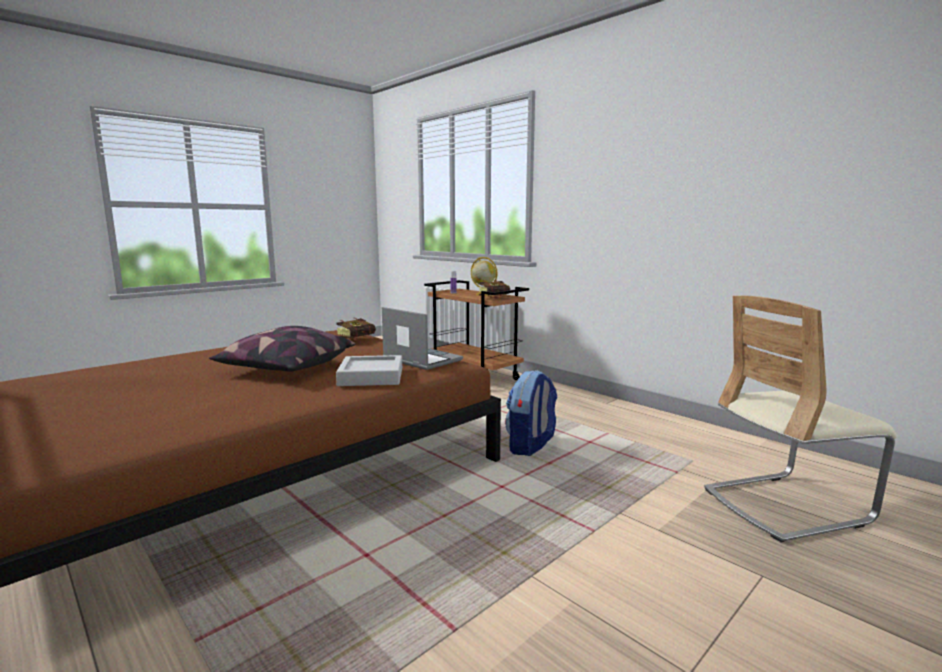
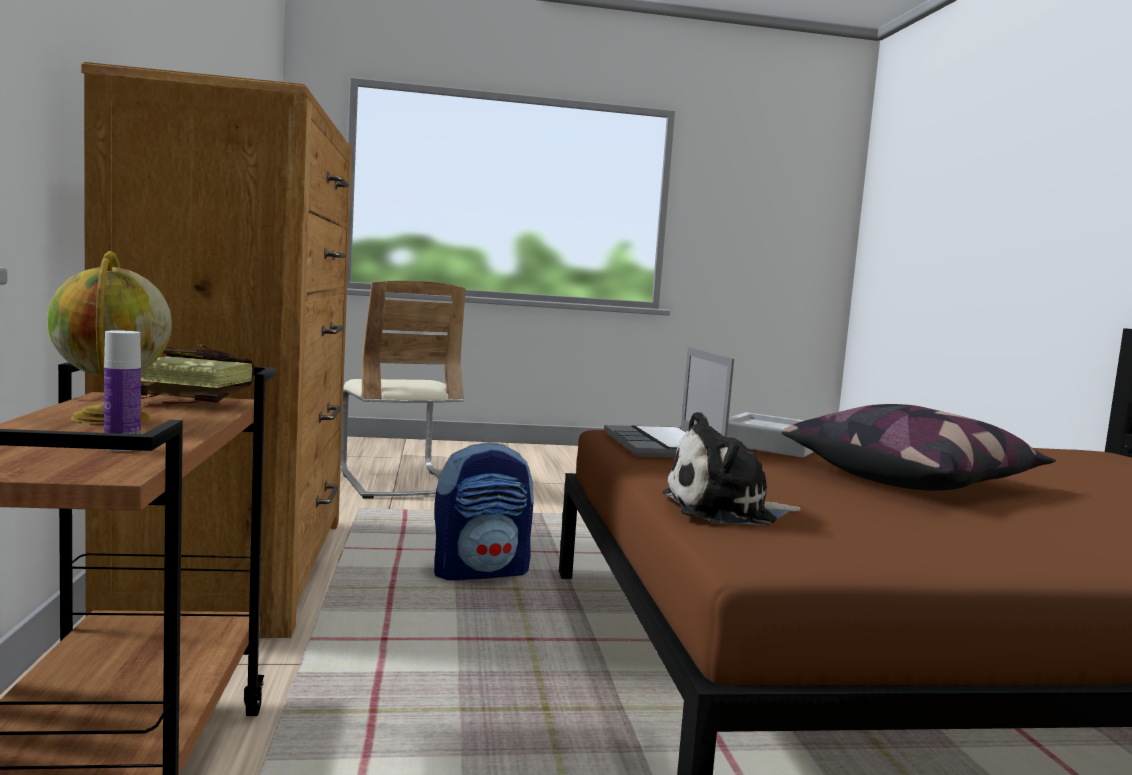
camera: 145 degrees left, 5 degrees down
book [337,318,376,339] -> plush toy [662,412,801,525]
beige chair [704,296,897,543] -> beige chair turned 45 degrees clockwise [341,280,466,499]
none -> brown dresser [81,62,352,638]

